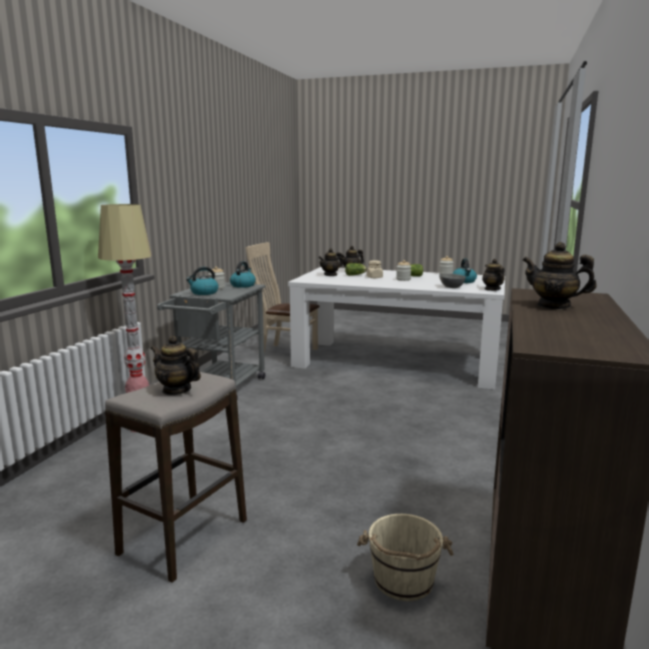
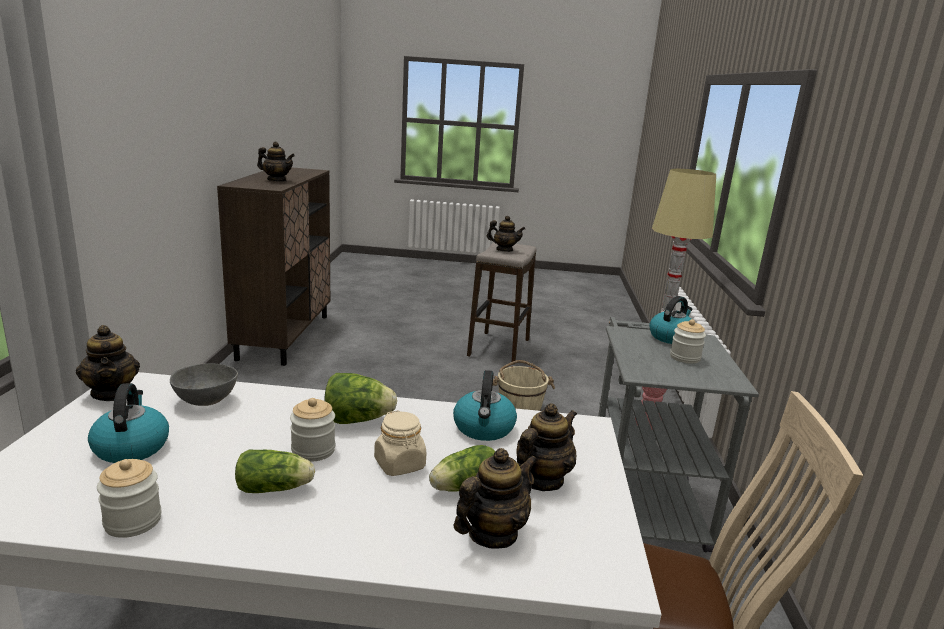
camera: 165 degrees right, 5 degrees up
kettle [230,261,256,288] -> kettle moved to [453,370,517,441]
beige bucket [357,514,454,601] -> beige bucket moved to [493,360,555,411]
none -> lettuce [324,373,397,424]

